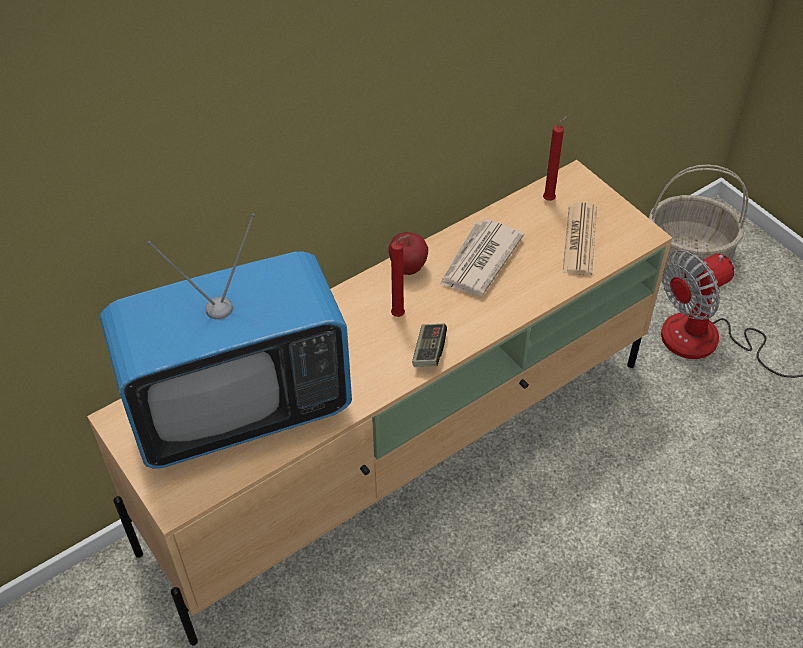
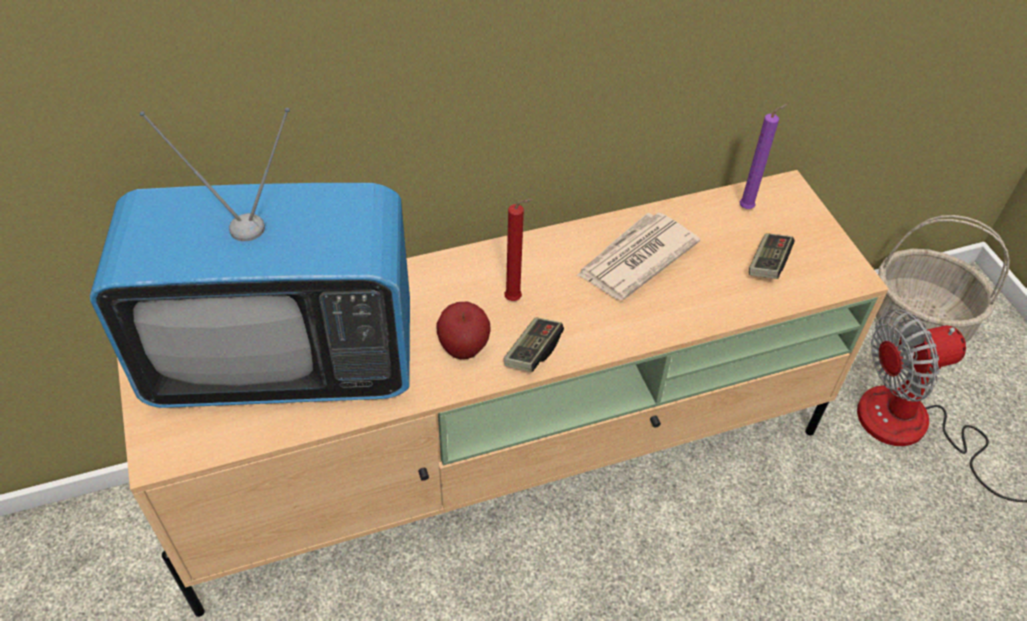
camera: 15 degrees right, 0 degrees up
apple [388,232,428,275] -> apple moved to [436,301,491,359]
red candle [543,115,568,201] -> purple candle [740,103,788,209]
newspaper [562,202,597,276] -> game controller [749,233,795,279]

